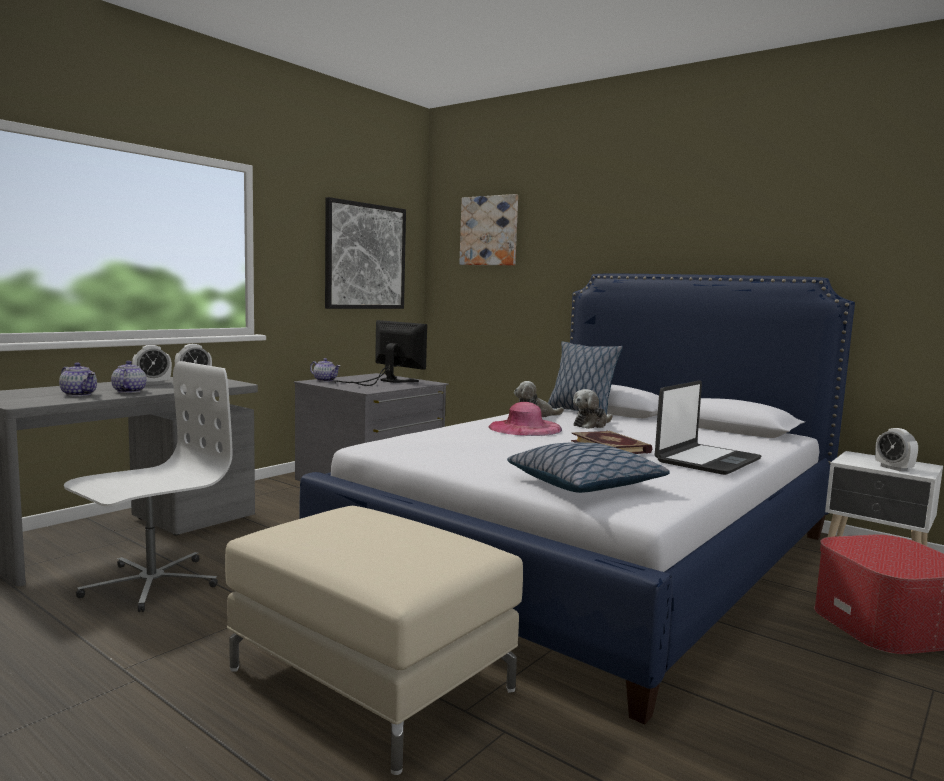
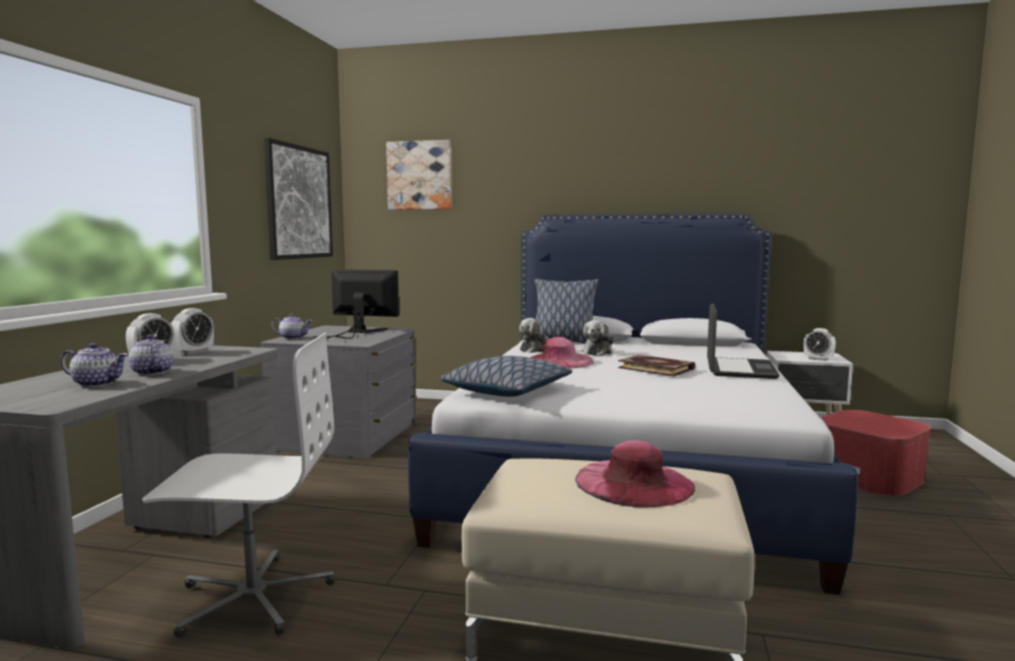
camera: 25 degrees left, 0 degrees up
white office chair [64,361,233,612] -> white office chair turned 75 degrees clockwise [142,333,335,638]
pillow [507,442,670,493] -> pillow moved to [440,356,572,397]
none -> pink hat [575,440,695,508]

